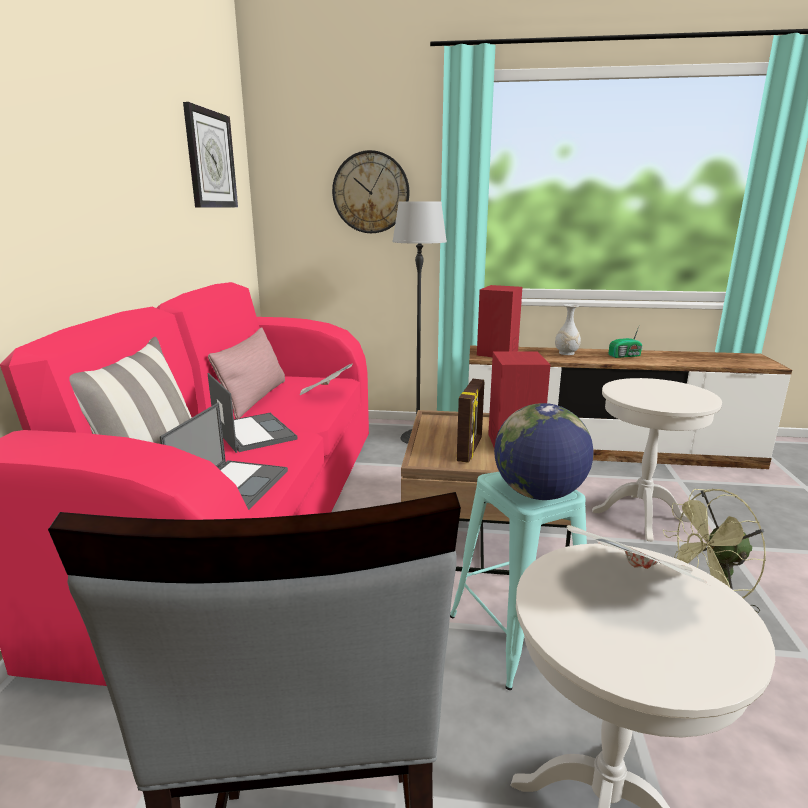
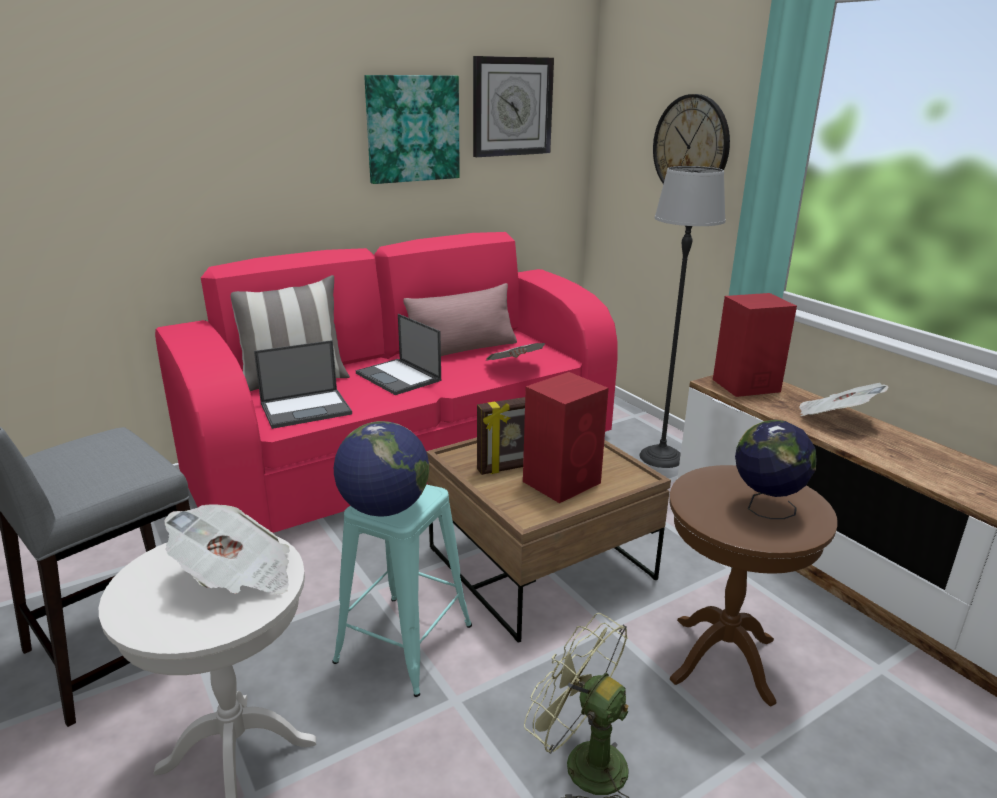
camera: 50 degrees right, 5 degrees up
laptop [208,373,298,453] -> laptop turned 120 degrees clockwise [356,314,441,395]
white vase [555,304,581,355] -> newspaper [800,383,888,416]
white side table [592,378,722,542] -> brown side table [669,465,838,707]
radio [609,324,643,358] -> none
none -> picture [364,75,460,184]
none -> globe [735,420,816,519]

